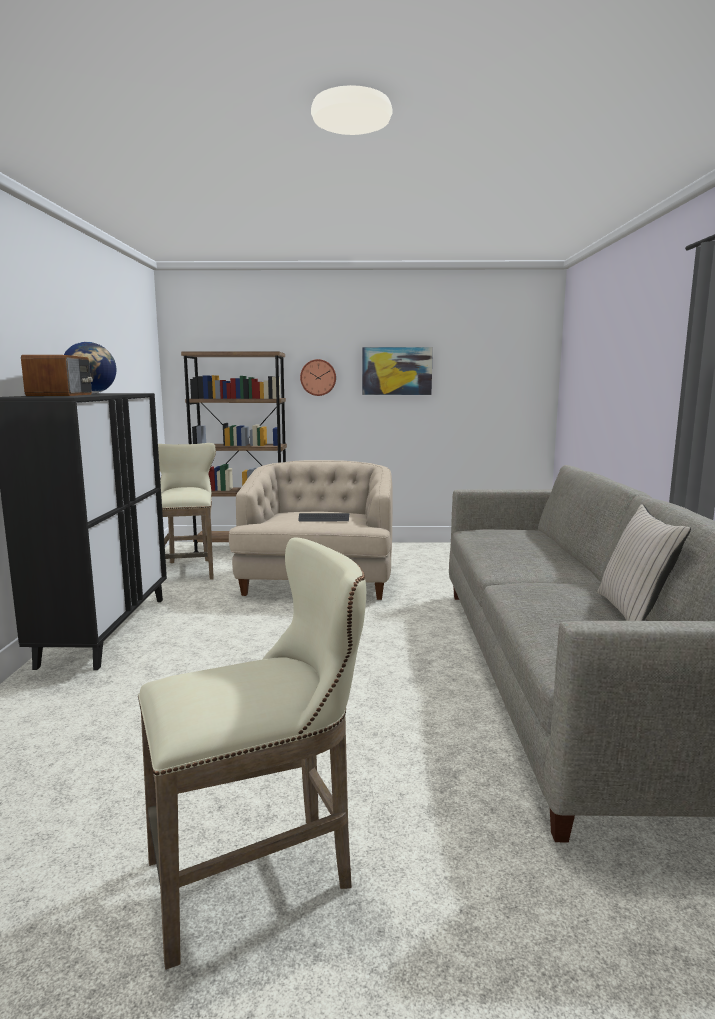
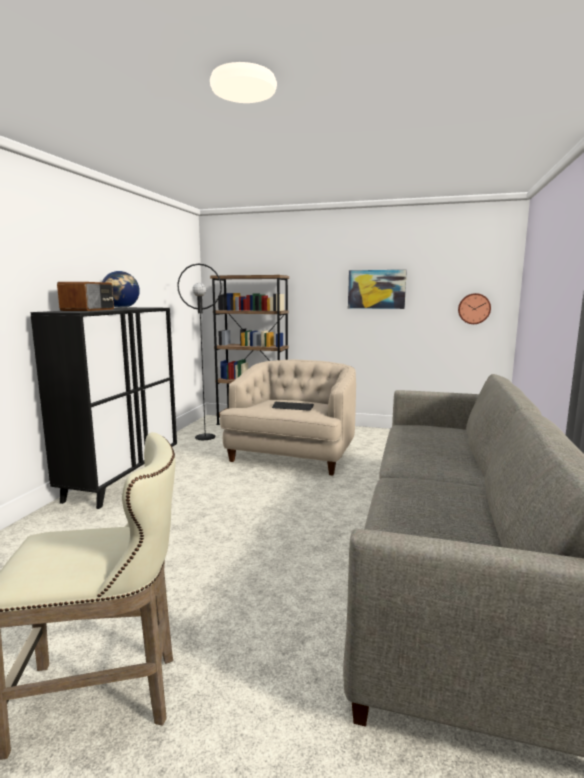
camera: 15 degrees right, 0 degrees up
beige stool [158,443,216,580] -> black floor lamp [177,263,222,440]
wall clock [300,359,336,396] -> wall clock moved to [458,293,491,324]
beige pillow [597,504,691,621] -> none

